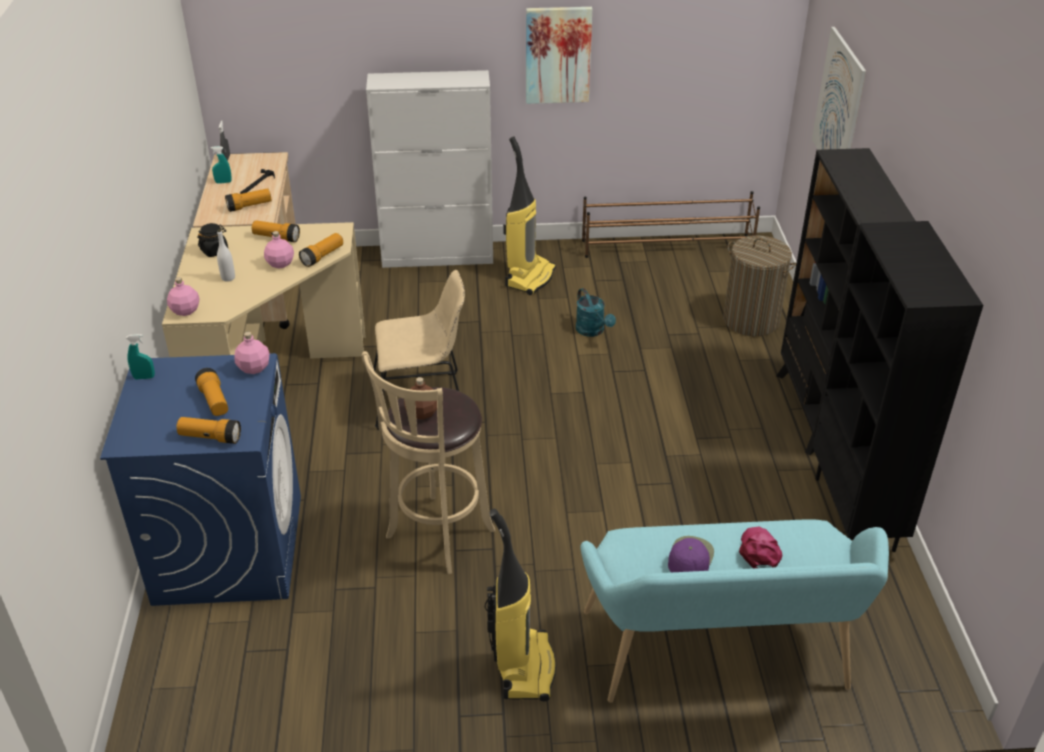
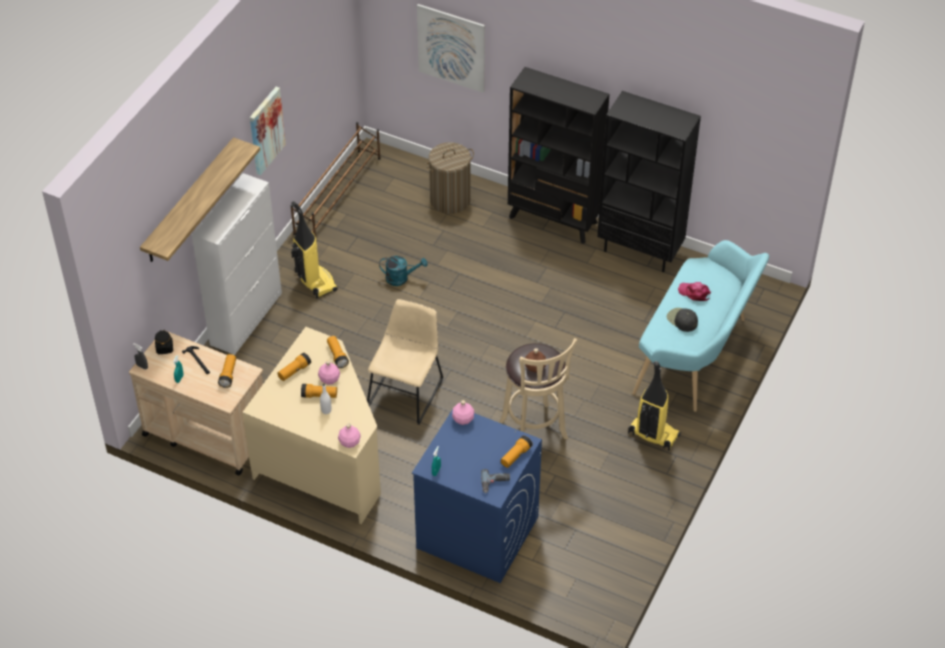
camera: 60 degrees left, 10 degrees up
flashlight [195,368,228,416] -> flashlight moved to [301,384,337,398]
black jar [197,223,228,257] -> black jar moved to [155,330,173,354]
purple cap [668,536,714,572] -> black cap [667,308,698,332]
none -> shelf [140,137,260,262]
none -> power drill [481,469,510,493]

